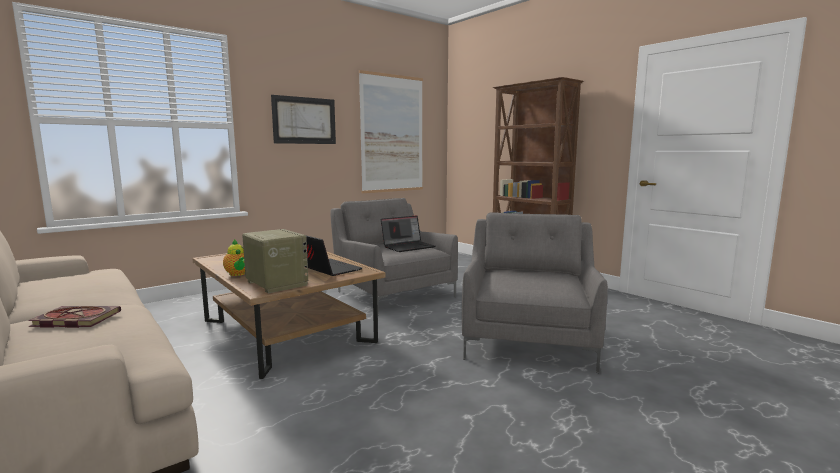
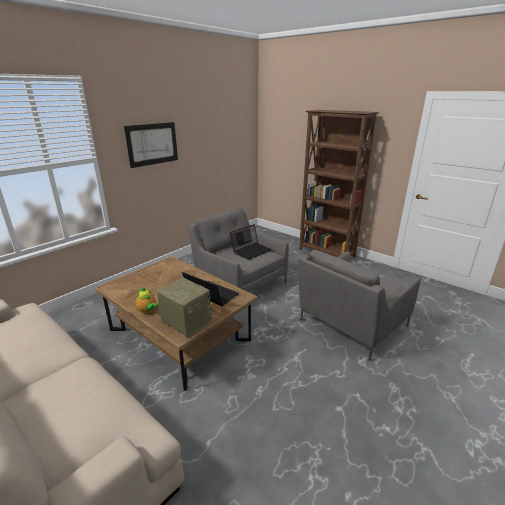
camera: 10 degrees left, 15 degrees up
book [28,306,121,328] -> none
picture [359,70,423,193] -> none
grey armchair [462,212,608,373] -> grey armchair turned 135 degrees counterclockwise [298,250,420,361]

